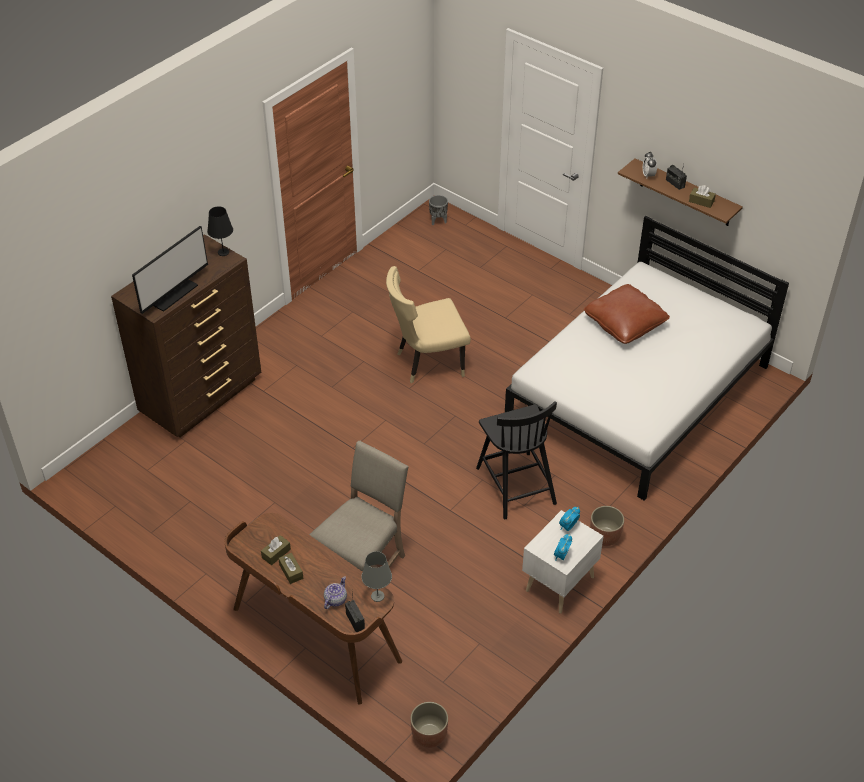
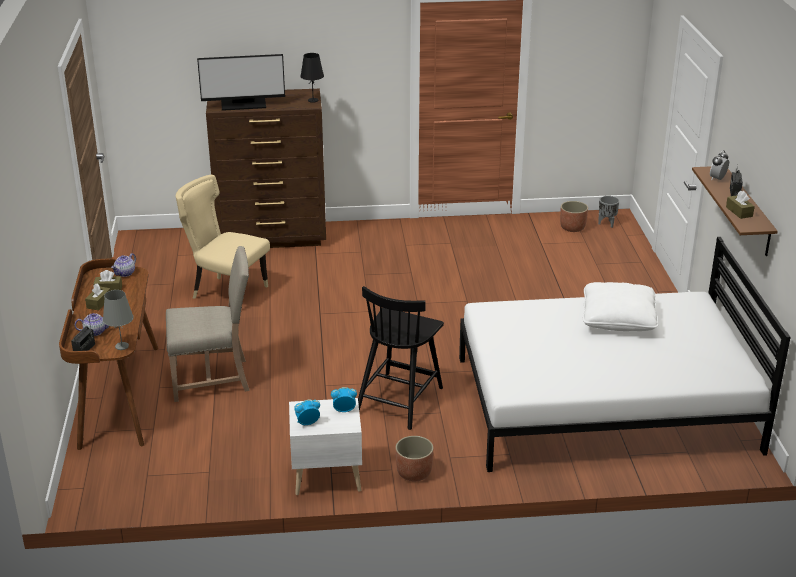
camera: 45 degrees right, 15 degrees down
beige chair [386,266,471,384] -> beige chair moved to [176,175,270,299]
planter [410,702,448,748] -> planter moved to [560,201,588,232]
brown pillow [584,284,670,344] -> white pillow [583,282,658,331]
none -> teapot [111,253,136,277]

